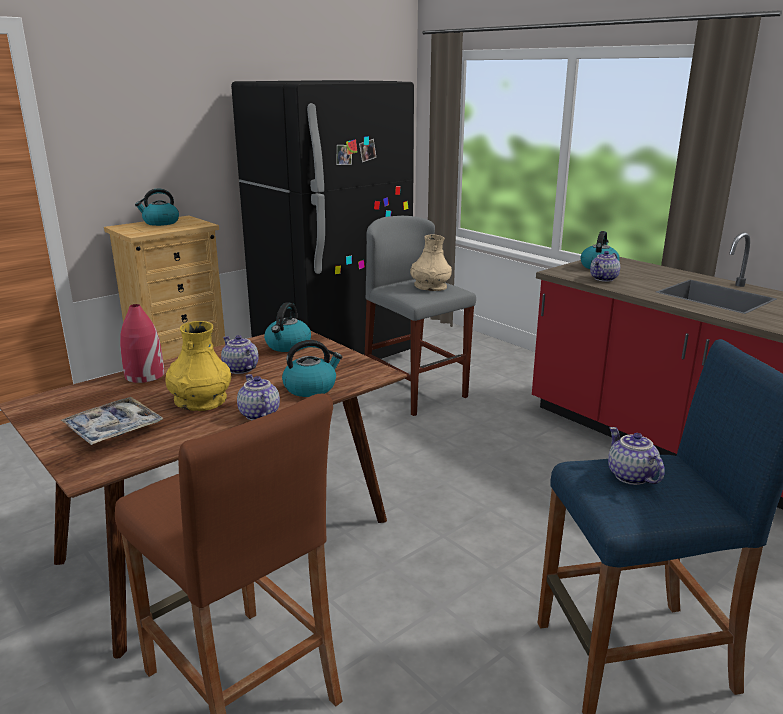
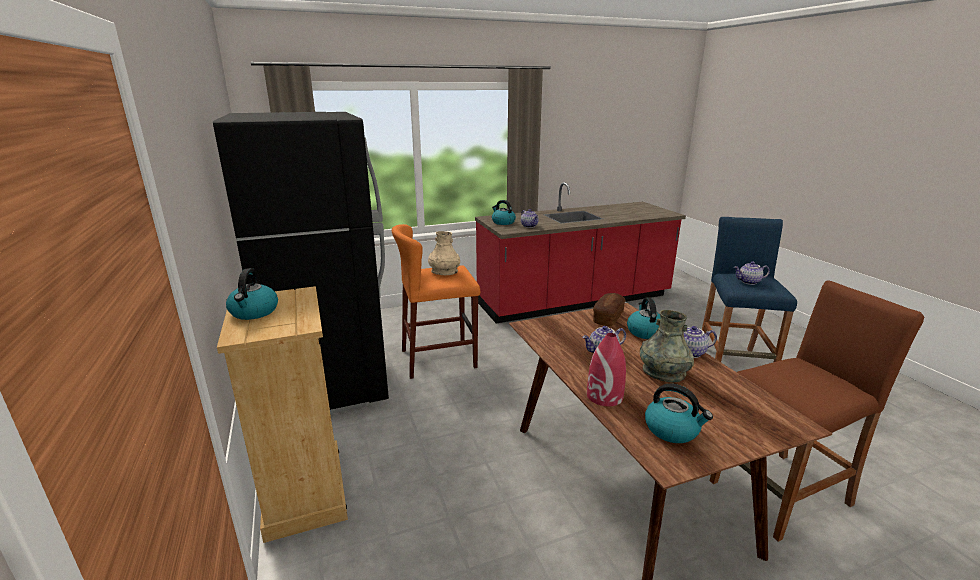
camera: 70 degrees left, 0 degrees up
tray [60,397,163,445] -> none
yellow vase [165,321,231,411] -> grey vase [640,310,694,382]
kettle [264,302,311,352] -> kettle moved to [645,384,713,443]
grey stool [365,216,476,416] -> orange stool [392,224,480,379]
none -> bread [593,293,626,326]

